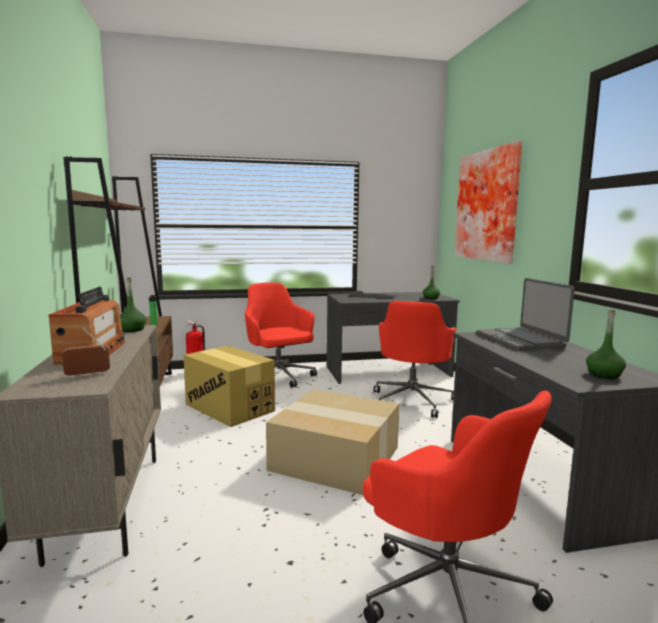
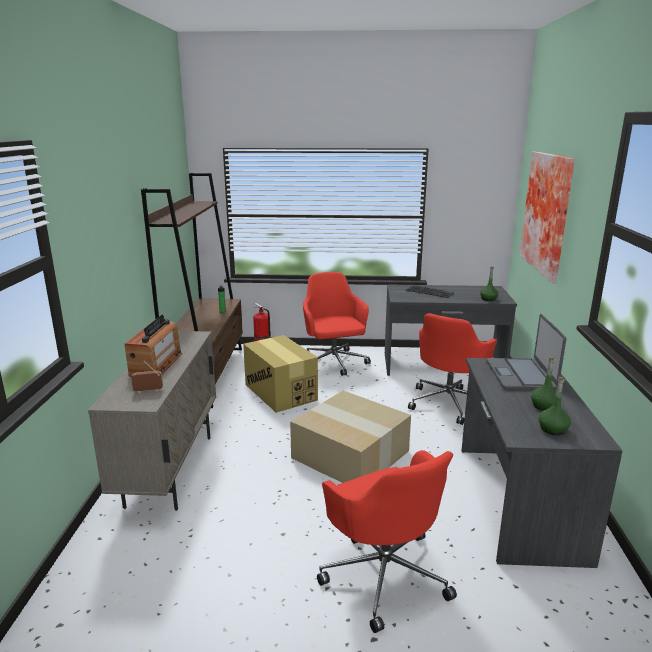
camera: 15 degrees right, 10 degrees up
green bottle [120,277,146,332] -> green bottle moved to [531,357,556,411]

